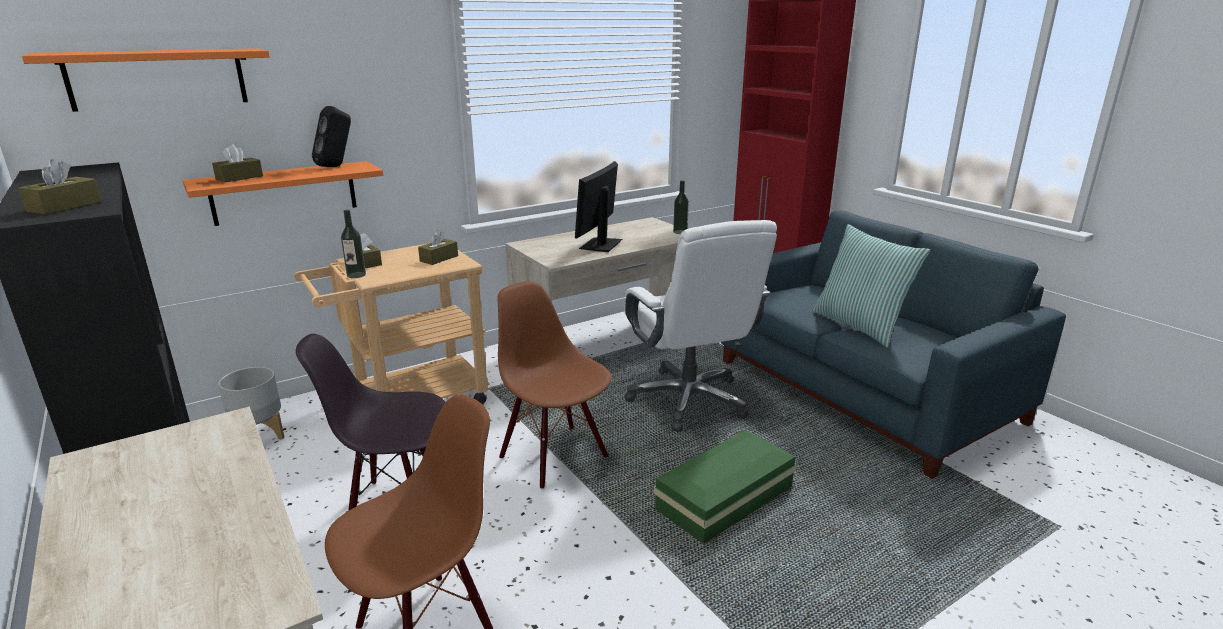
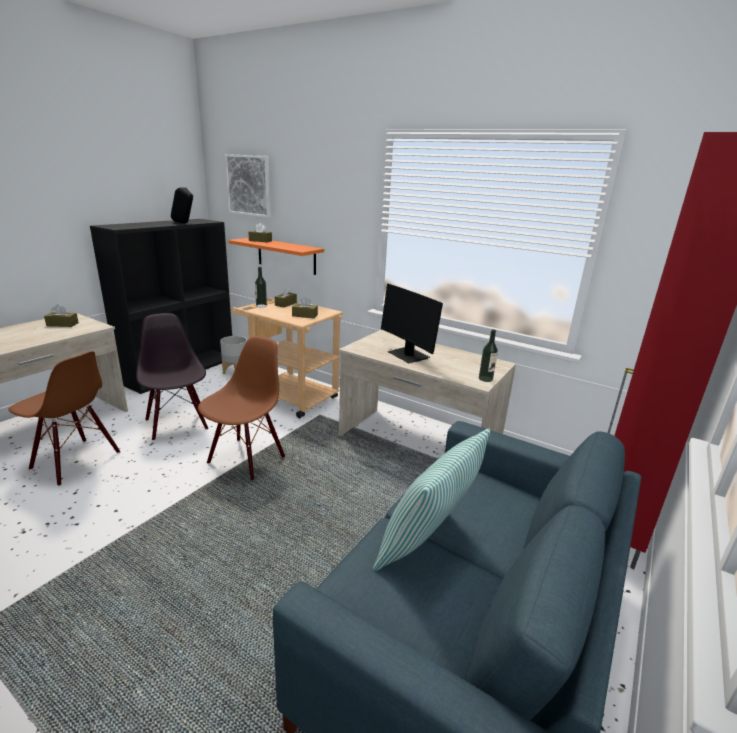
camera: 65 degrees right, 0 degrees up
brown tissue box [18,159,101,215] -> brown tissue box moved to [44,305,79,327]
orange shelf [22,48,270,112] -> picture [225,154,271,218]
black speaker [312,106,351,167] -> black speaker moved to [171,187,193,223]
monitor [575,161,622,252] -> monitor turned 120 degrees counterclockwise [381,284,443,363]
white office chair [624,220,777,432] -> none
green storage box [654,430,796,544] -> none

